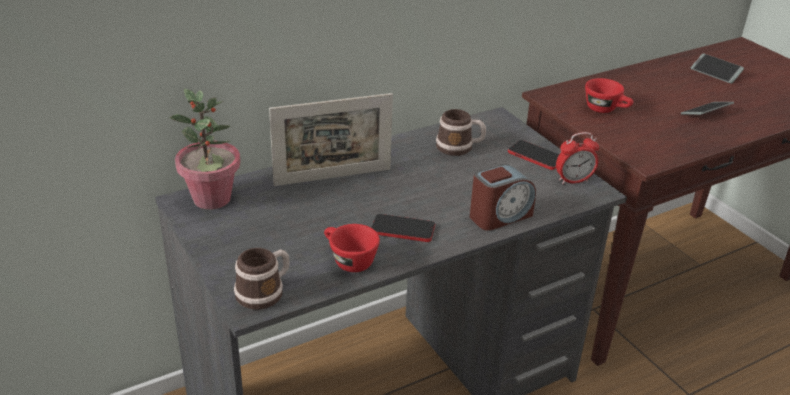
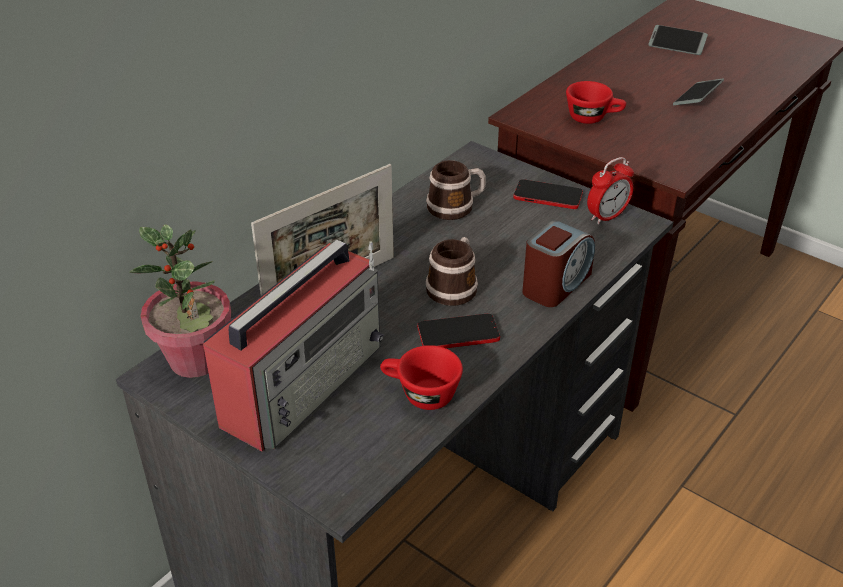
camera: 20 degrees left, 5 degrees up
mug [234,248,290,309] -> mug moved to [426,237,478,306]
none -> radio [203,239,384,451]

